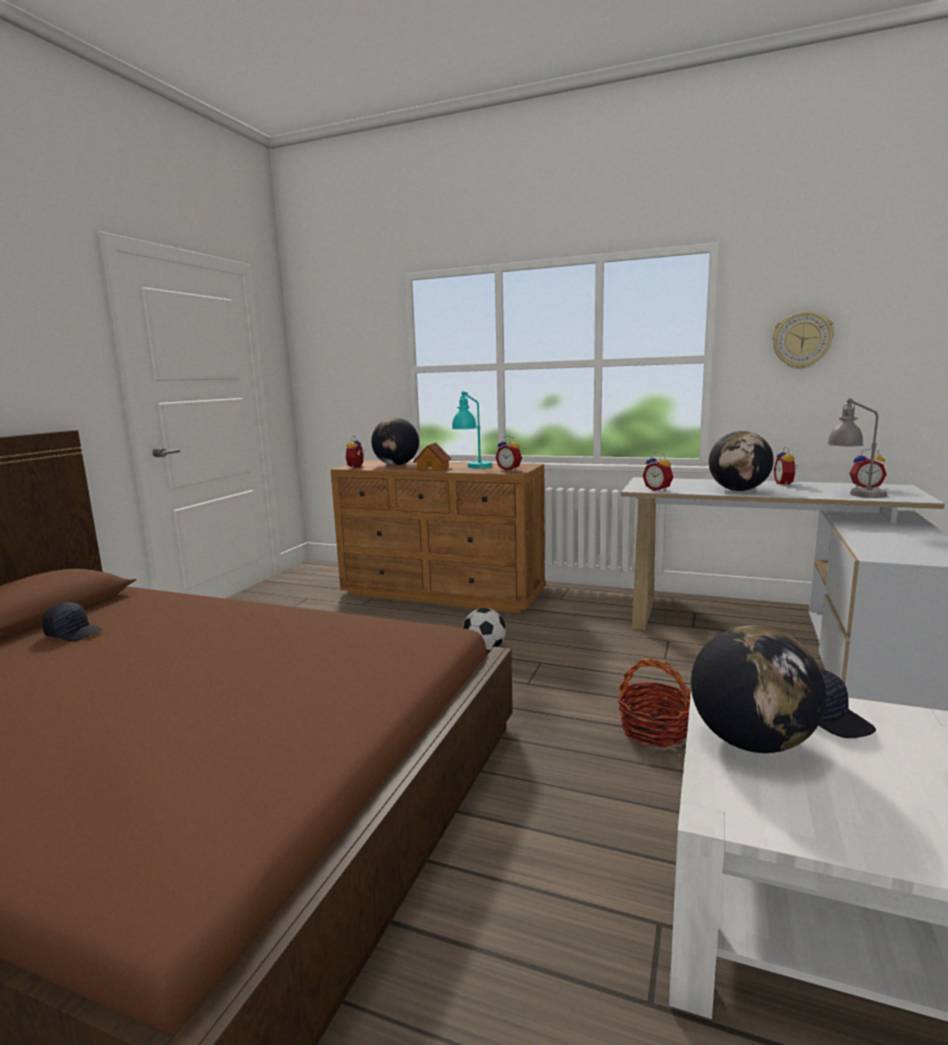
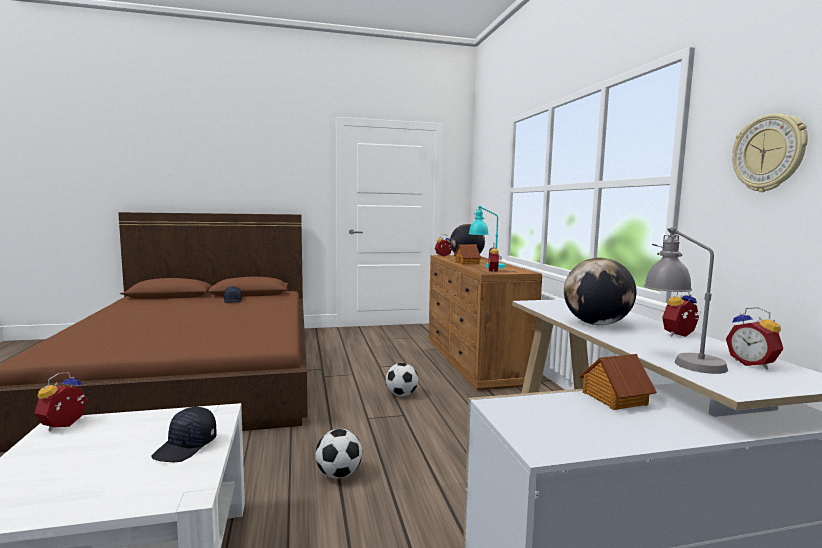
camera: 55 degrees right, 5 degrees down
basket [618,658,691,748] -> football [315,429,362,478]
alarm clock [643,452,673,491] -> alarm clock moved to [35,373,87,431]
globe [691,625,827,753] -> none
none -> toy house [579,354,657,410]

